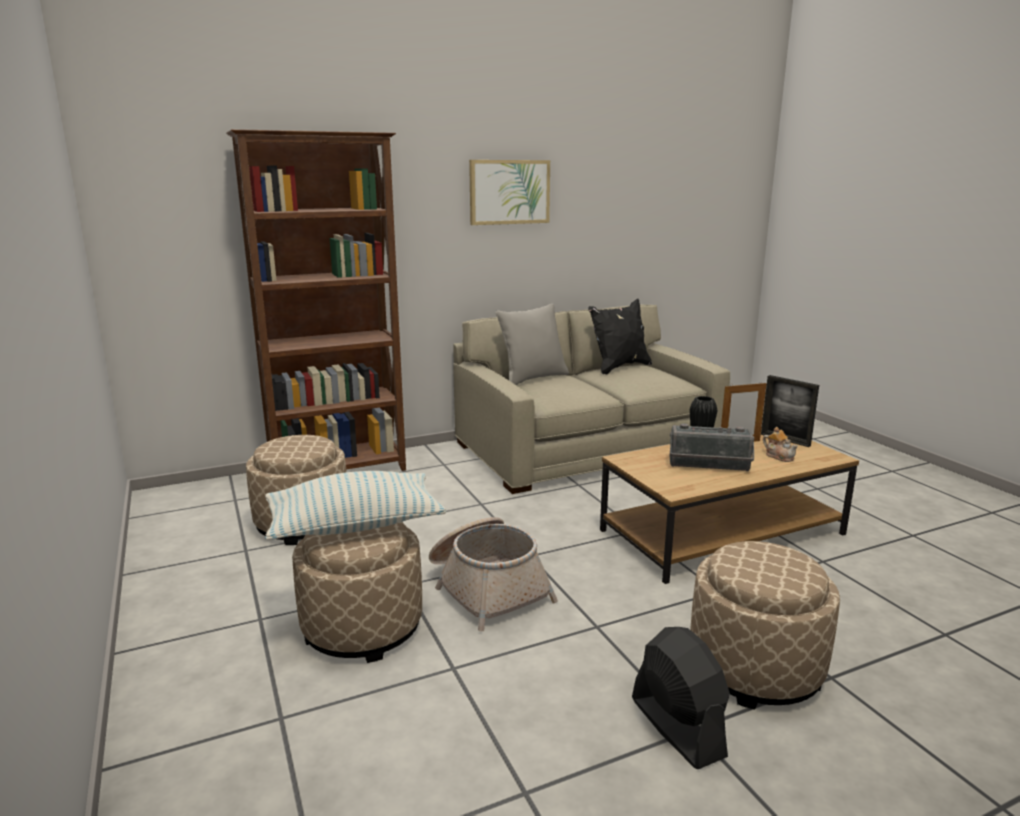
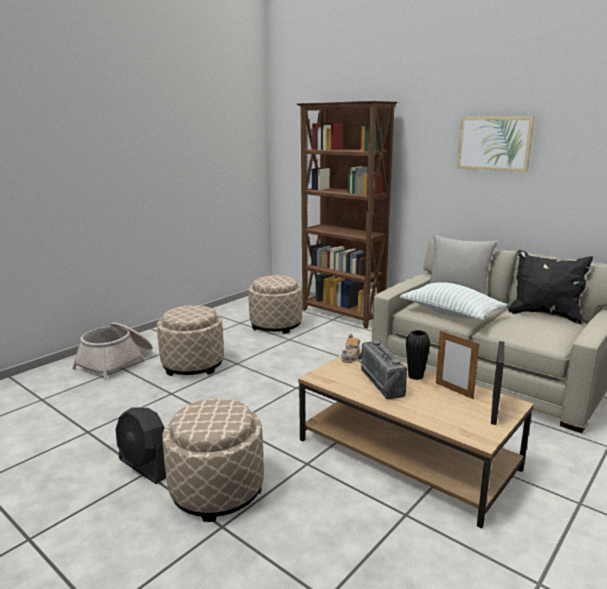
camera: 65 degrees right, 0 degrees up
pillow [265,471,446,540] -> pillow moved to [400,282,507,320]
basket [429,517,558,631] -> basket moved to [72,323,152,380]
black fan [632,627,730,769] -> black fan turned 90 degrees clockwise [115,407,166,484]
teapot [763,427,798,462] -> teapot moved to [341,333,360,363]

